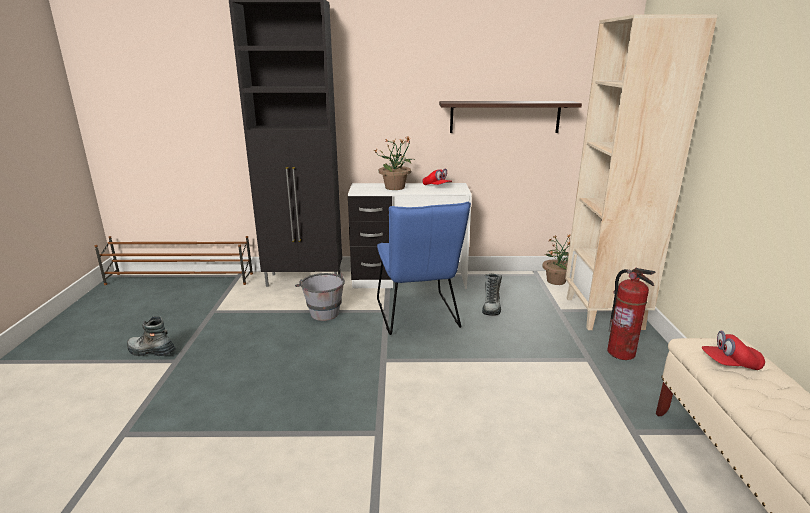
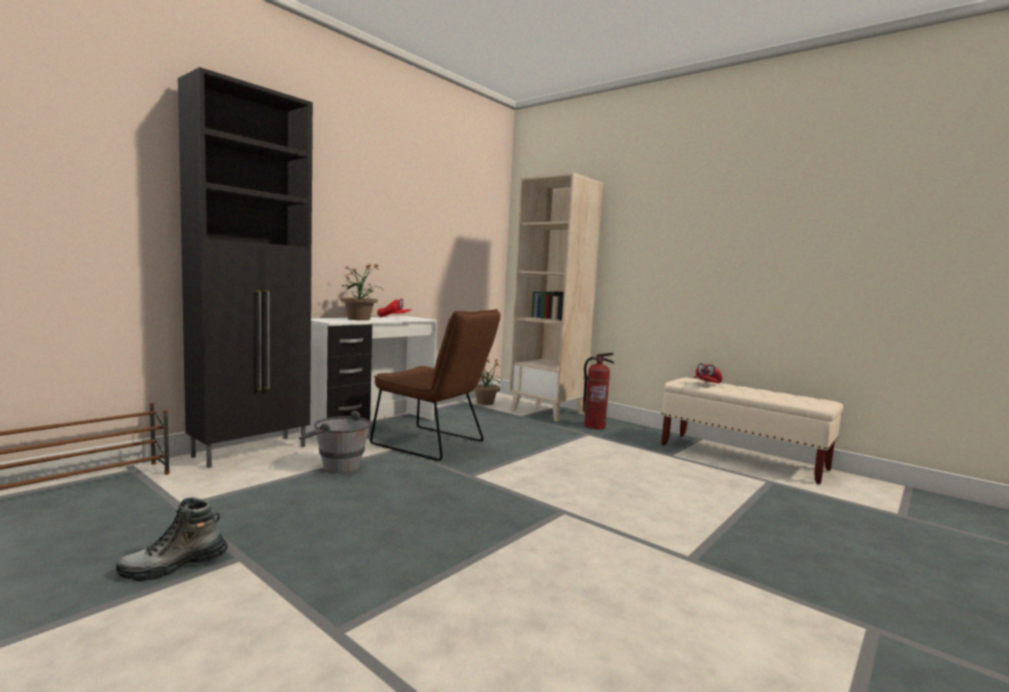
camera: 50 degrees left, 15 degrees down
blue chair [377,202,471,335] -> brown chair [370,309,500,461]
shelf [439,101,582,133] -> none
boot [482,274,502,316] -> none

